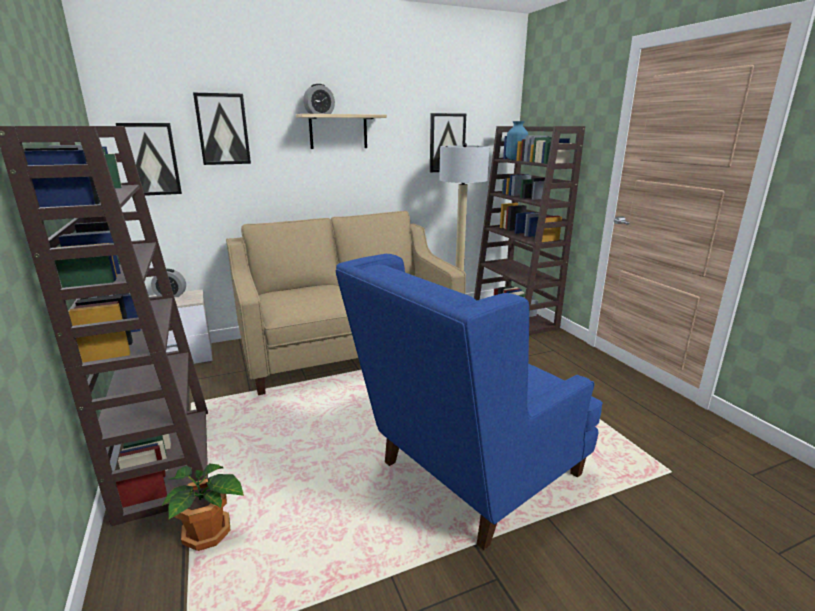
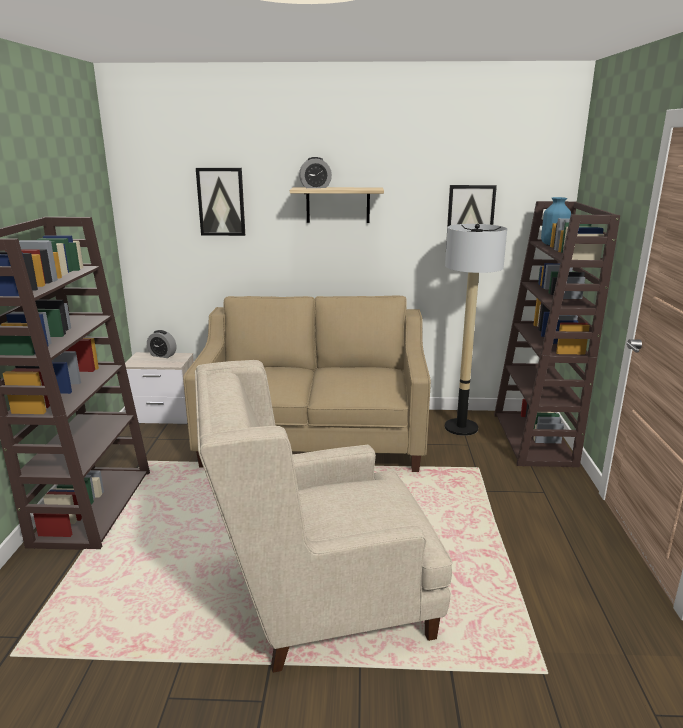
camera: 25 degrees right, 0 degrees up
picture [116,123,182,196] -> none
potted plant [162,463,244,551] -> none
blue armchair [336,254,603,550] -> beige armchair [195,360,452,673]

